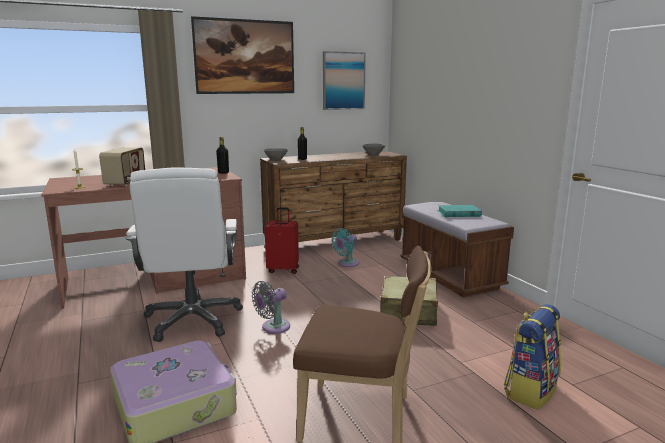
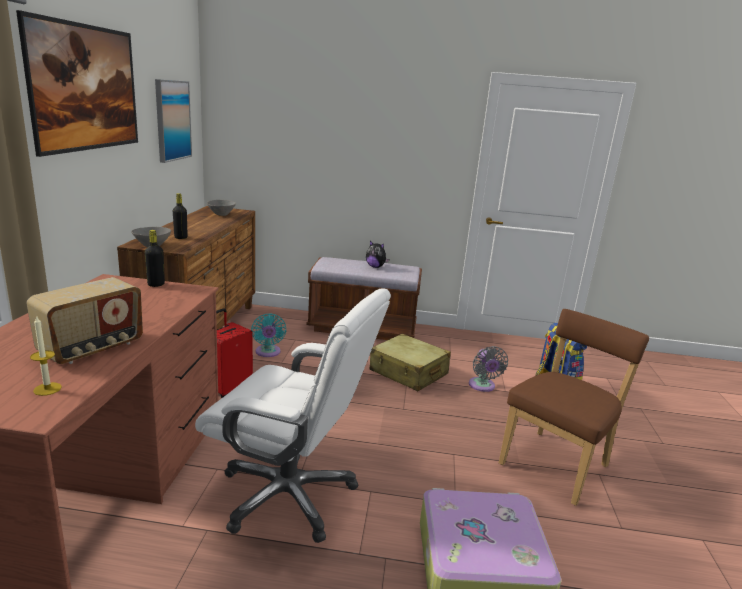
camera: 60 degrees left, 5 degrees up
radio [99,147,145,186] -> radio turned 90 degrees clockwise [26,277,143,364]
grey fan [252,281,290,334] -> grey fan moved to [469,346,508,392]
turquoise book [437,205,482,217] -> plush toy [366,241,389,268]

